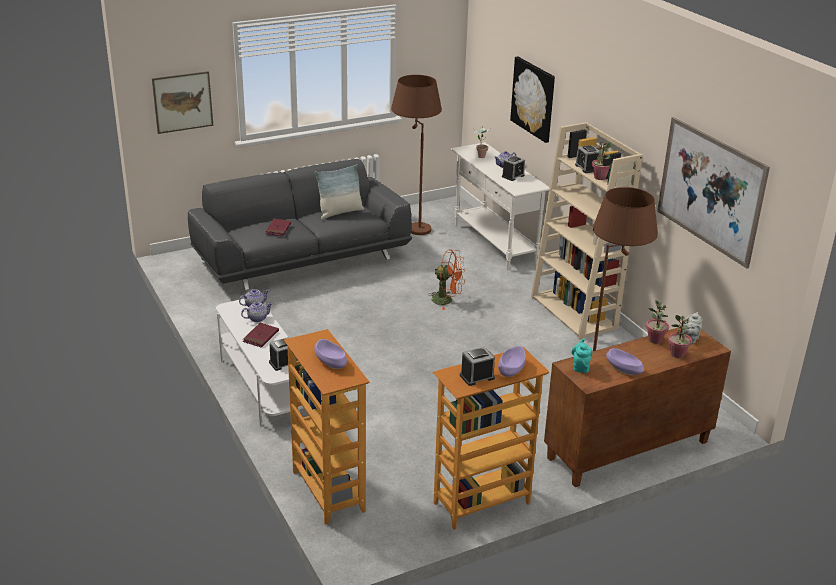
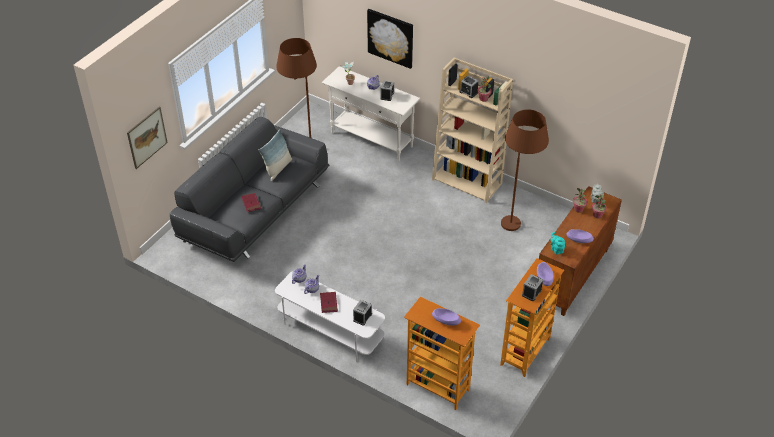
camera: 30 degrees left, 15 degrees up
orange fan [429,249,465,310] -> none
picture [657,117,770,268] -> none

